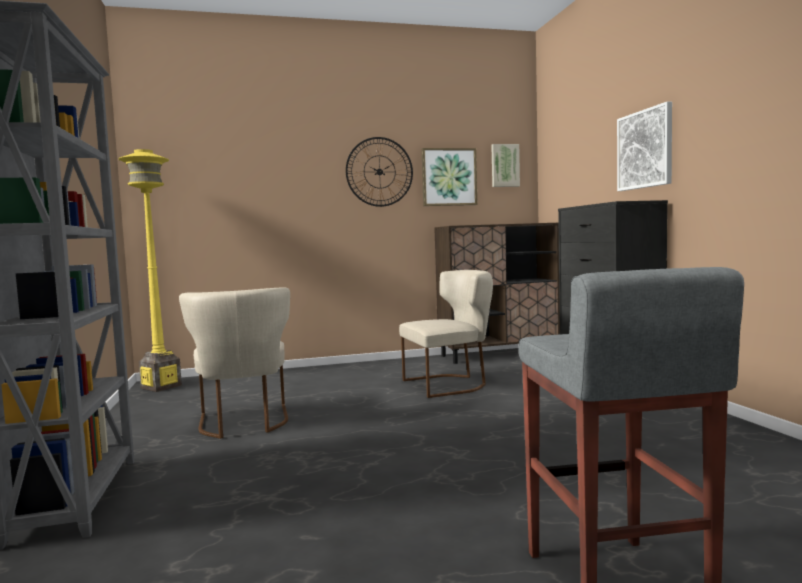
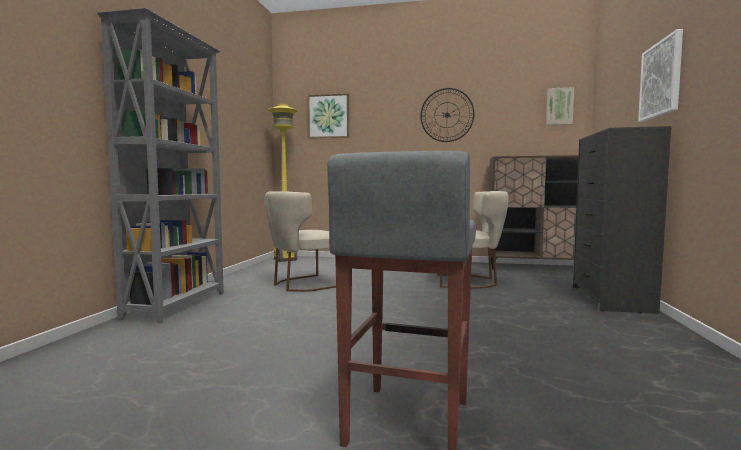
camera: 25 degrees right, 0 degrees up
beige chair [179,287,290,439] -> beige chair turned 45 degrees clockwise [264,191,336,292]
picture [421,148,478,206] -> picture moved to [307,93,349,139]

